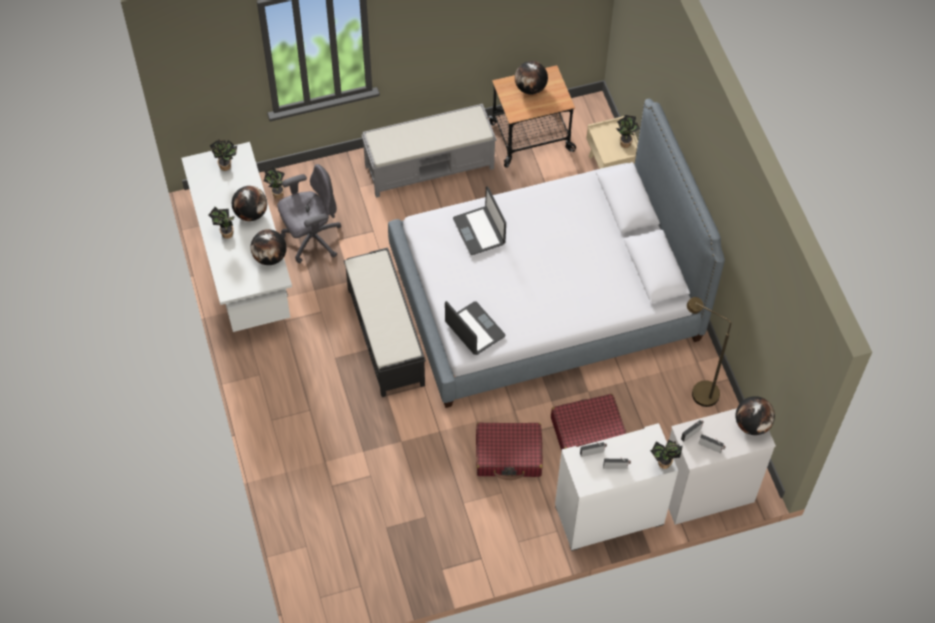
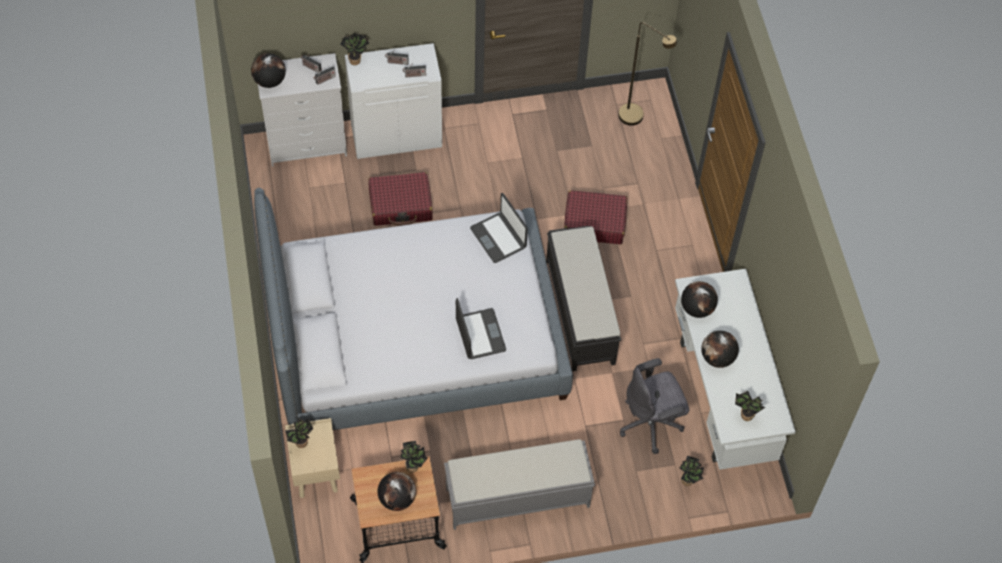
camera: 175 degrees left, 0 degrees up
potted plant [208,207,235,239] -> potted plant moved to [400,441,428,473]
red suitcase [476,422,543,480] -> red suitcase moved to [564,190,627,244]
brown floor lamp [687,297,731,407] -> brown floor lamp moved to [618,22,677,126]

